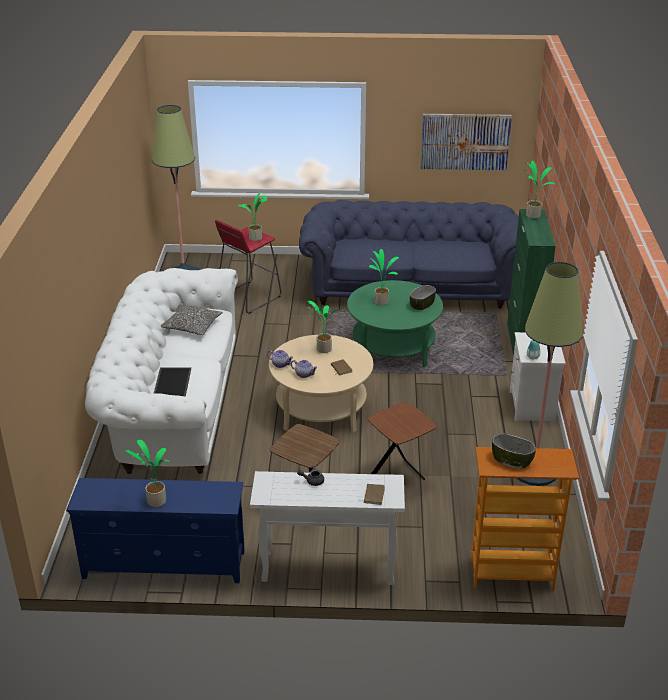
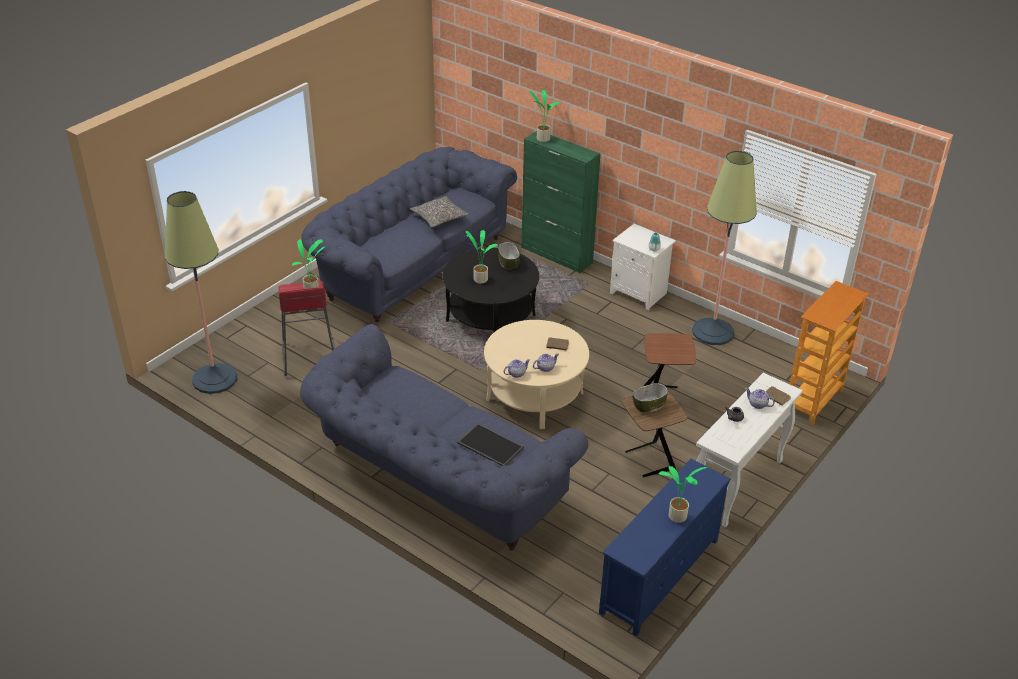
camera: 55 degrees left, 5 degrees up
white sofa [85,268,238,474] -> blue sofa [300,324,589,550]
pillow [161,304,223,335] -> pillow moved to [410,196,468,227]
potted plant [307,301,338,353] -> none
green coffee table [347,280,443,367] -> black coffee table [443,248,539,333]
picture [420,114,512,170] -> none
bowl [492,433,536,469] -> bowl moved to [633,383,668,413]
none -> teapot [745,388,775,409]

